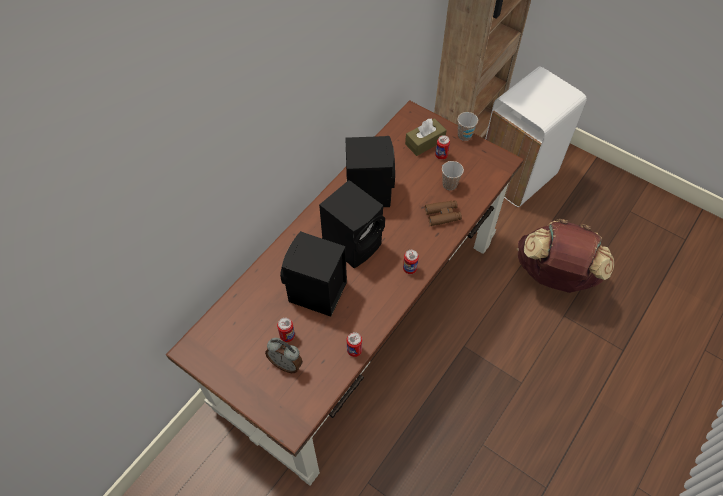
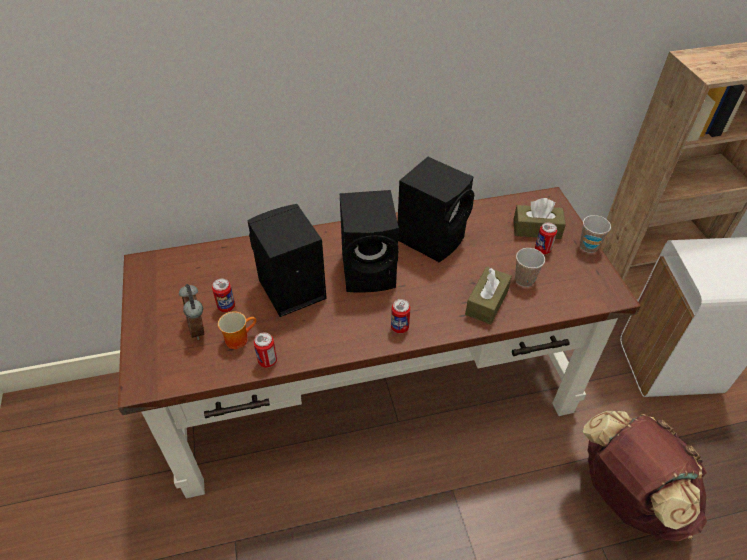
camera: 40 degrees right, 10 degrees down
brown binoculars [425,200,462,226] -> brown tissue box [465,267,512,325]
none -> mug [218,311,256,349]

